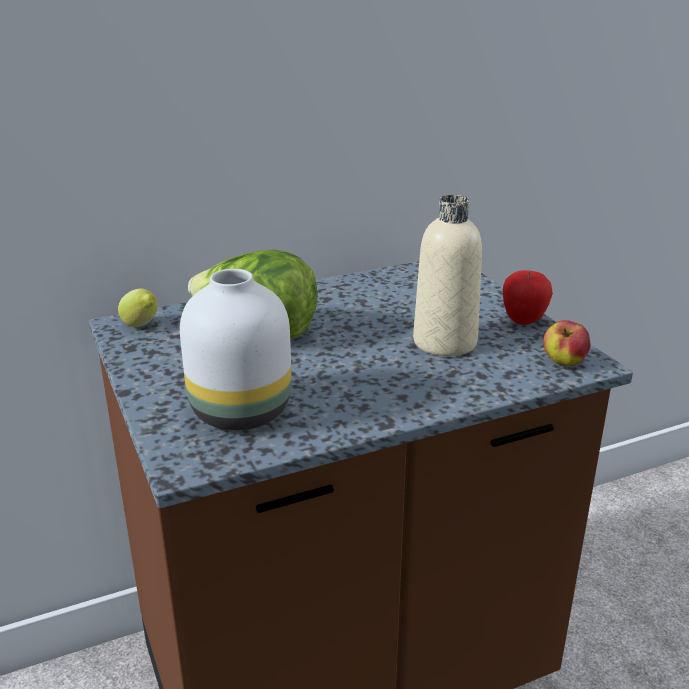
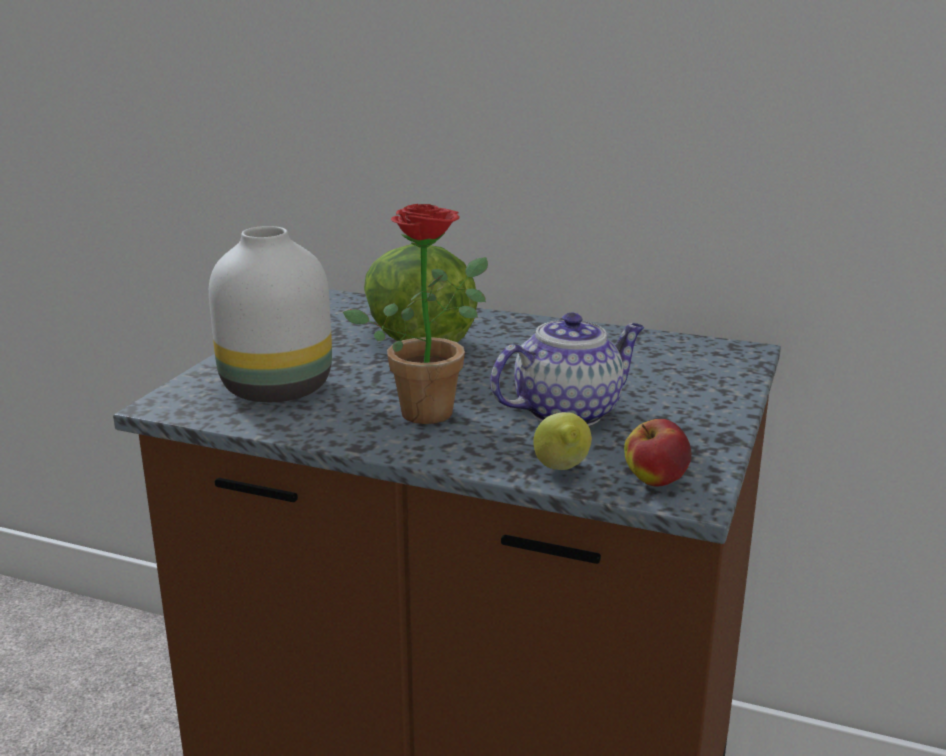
camera: 45 degrees right, 5 degrees down
lemon [118,289,158,327] -> lemon moved to [533,412,592,470]
beige bottle [413,195,482,356] -> teapot [490,312,644,426]
apple [503,270,553,325] -> none
none -> potted plant [343,204,488,424]

